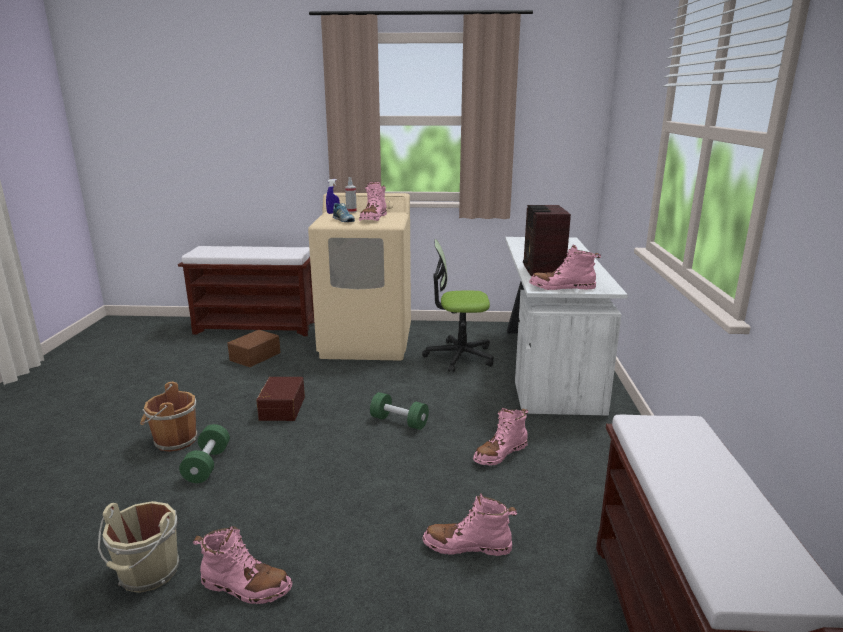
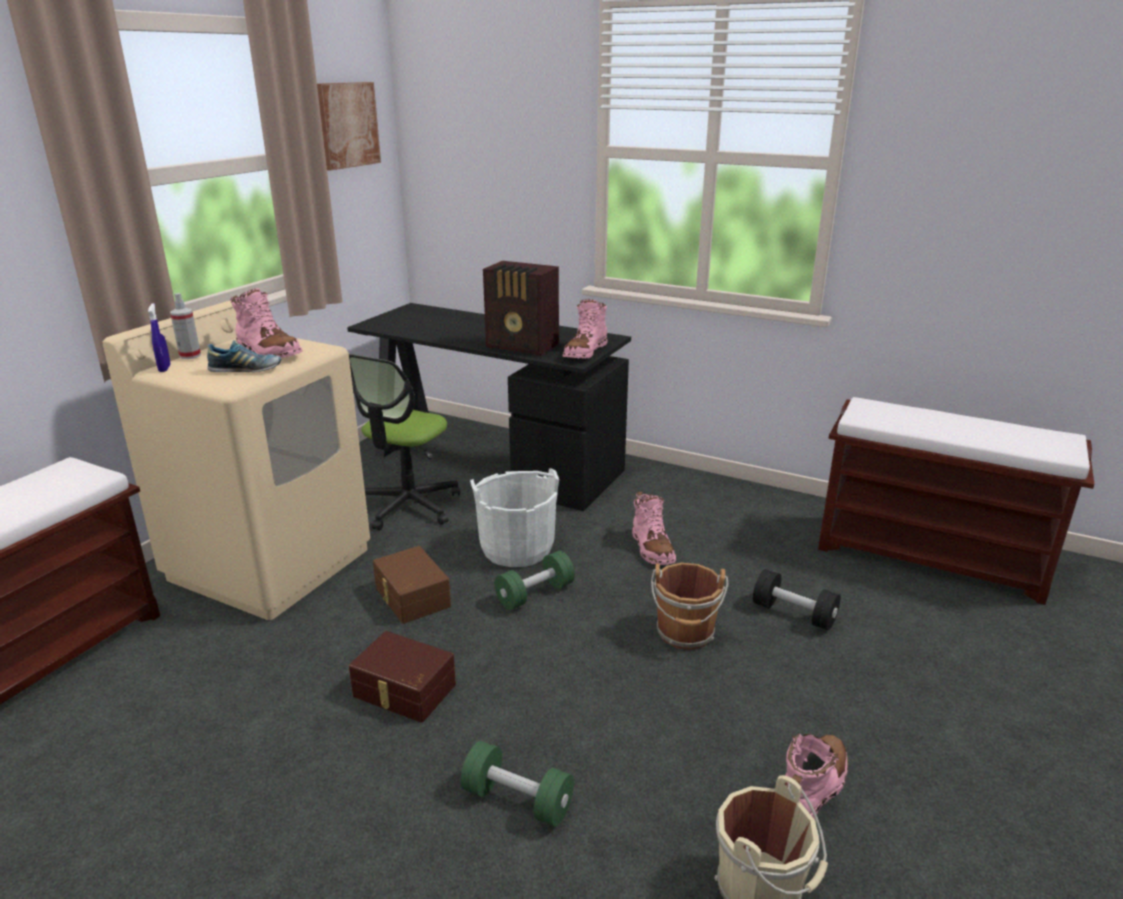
camera: 65 degrees left, 5 degrees up
brown bucket [140,382,197,452] -> brown bucket moved to [651,563,728,650]
brown storage box [227,330,281,367] -> brown storage box moved to [373,546,451,624]
pink boot [422,493,517,556] -> black dumbbell [753,569,841,630]
white desk [505,237,628,416] -> black desk [347,303,631,511]
none -> picture [317,82,381,171]
none -> white bucket [470,468,559,567]

